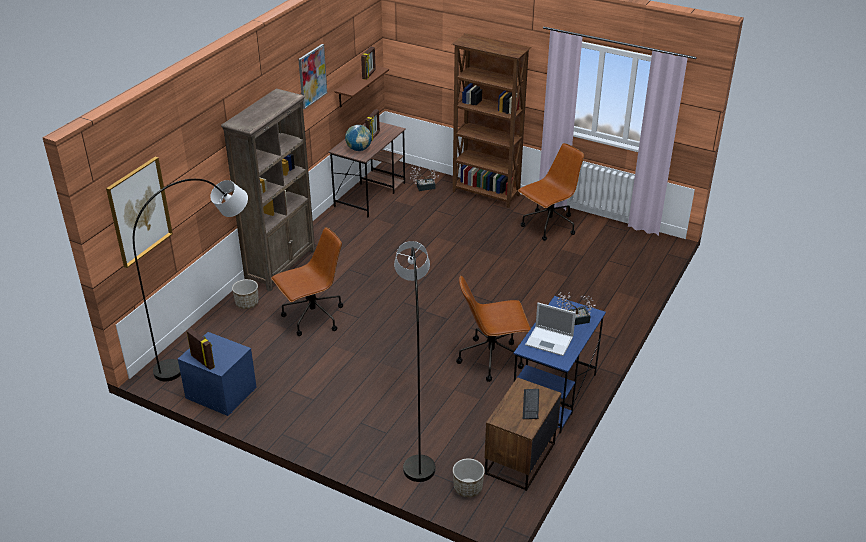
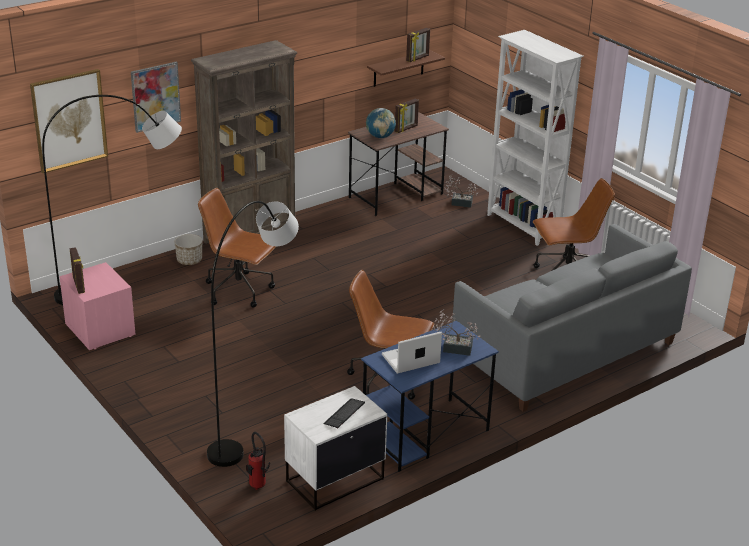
camera: 25 degrees right, 5 degrees down
blue nightstand [178,332,257,416] -> pink nightstand [59,262,136,350]
brown office chair [271,227,343,336] -> brown office chair turned 150 degrees counterclockwise [198,188,277,308]
picture [298,44,327,109] -> picture moved to [131,62,181,133]
brown bookcase [452,33,531,208] -> white bookcase [487,30,584,246]
planter [453,458,485,497] -> fire extinguisher [246,432,270,490]
brown nightstand [485,377,561,491] -> white nightstand [284,386,387,511]
laptop [525,303,576,356] -> laptop turned 105 degrees clockwise [382,332,442,374]
none -> grey sofa [452,224,692,412]

